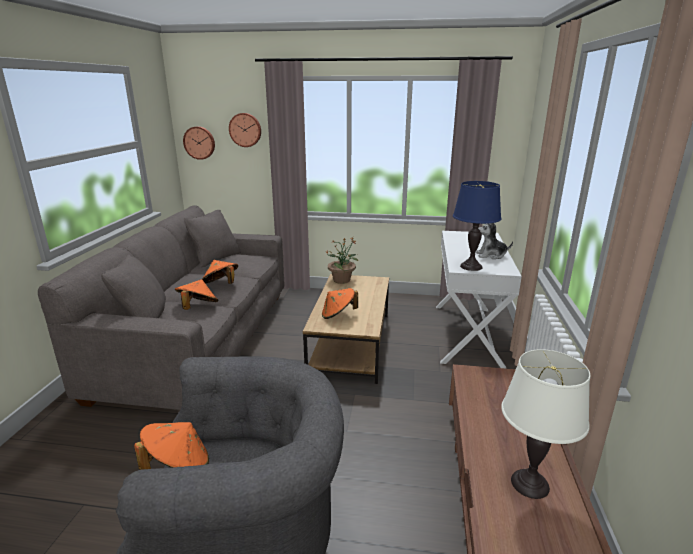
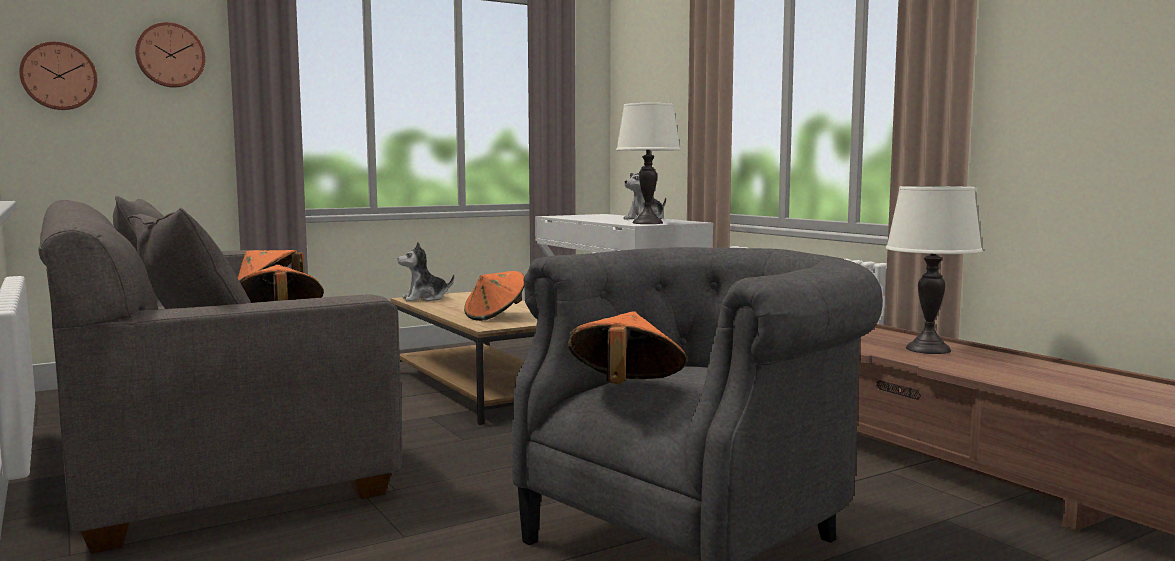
camera: 40 degrees left, 15 degrees down
potted plant [326,238,358,284] -> plush toy [398,242,454,302]
blue table lamp [453,181,502,271] -> white table lamp [616,103,681,224]

